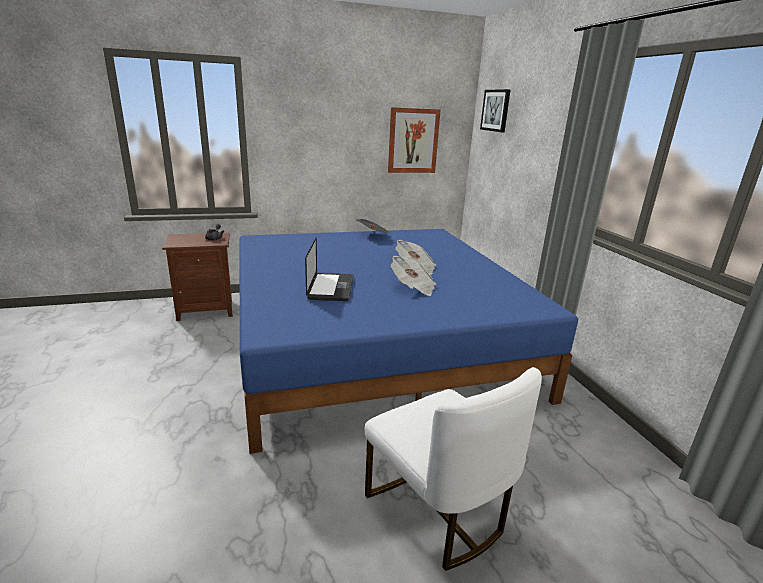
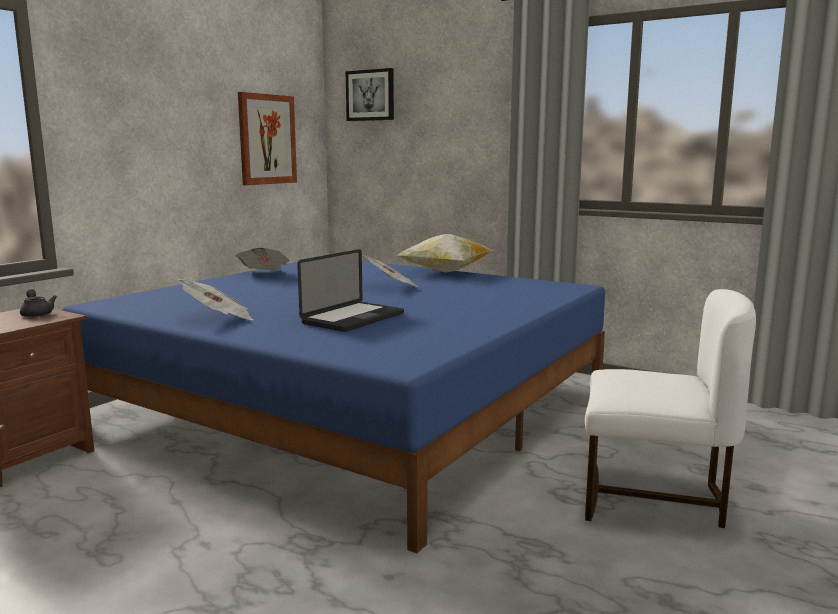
camera: 40 degrees left, 10 degrees down
laptop [305,237,354,301] -> laptop turned 75 degrees clockwise [297,249,404,332]
newspaper [391,256,436,296] -> newspaper moved to [177,279,253,320]
none -> pillow [396,234,493,272]

